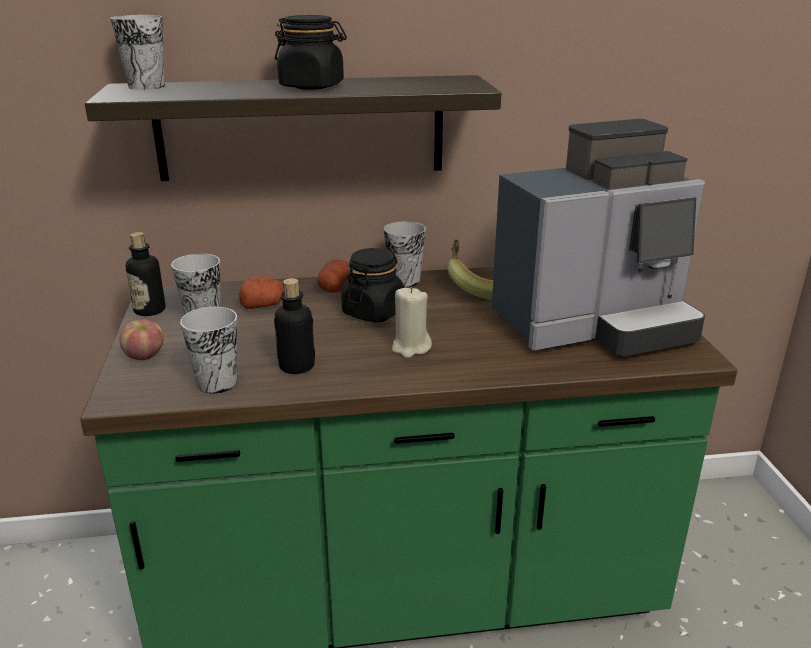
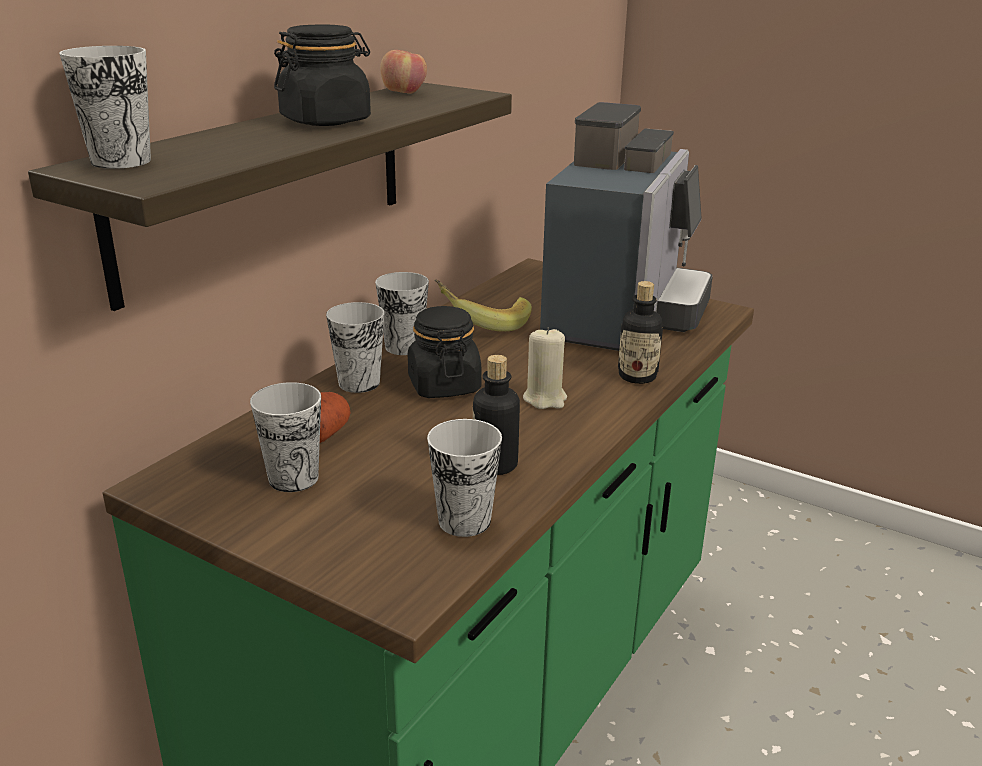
camera: 50 degrees left, 0 degrees up
apple [119,319,164,360] -> apple moved to [380,50,427,94]
bottle [126,232,166,316] -> bottle moved to [618,281,663,384]
potato [317,259,350,293] -> cup [326,302,385,393]

